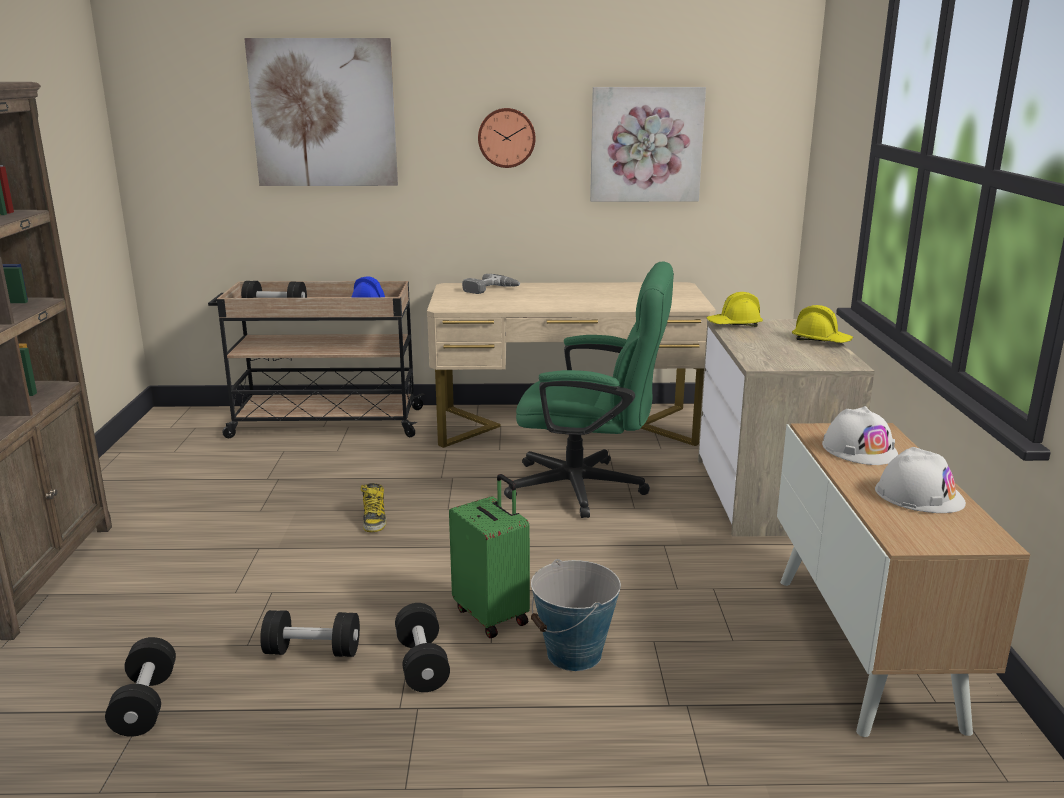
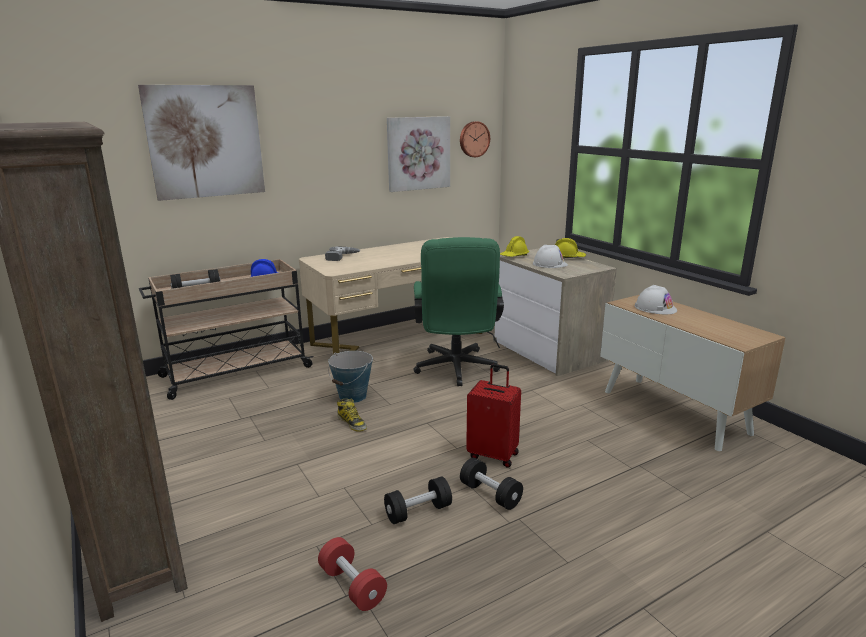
camera: 30 degrees left, 0 degrees up
black dumbbell [105,637,176,737] -> red dumbbell [318,537,387,611]
green suitcase [449,474,530,638] -> red suitcase [466,364,521,468]
wall clock [478,108,536,168] -> wall clock moved to [460,121,490,157]
green office chair [504,261,674,518] -> green office chair turned 105 degrees clockwise [413,237,504,386]
bucket [531,559,621,671] -> bucket moved to [328,351,373,403]
white hard hat [875,447,966,513] -> white hard hat moved to [532,245,568,268]

